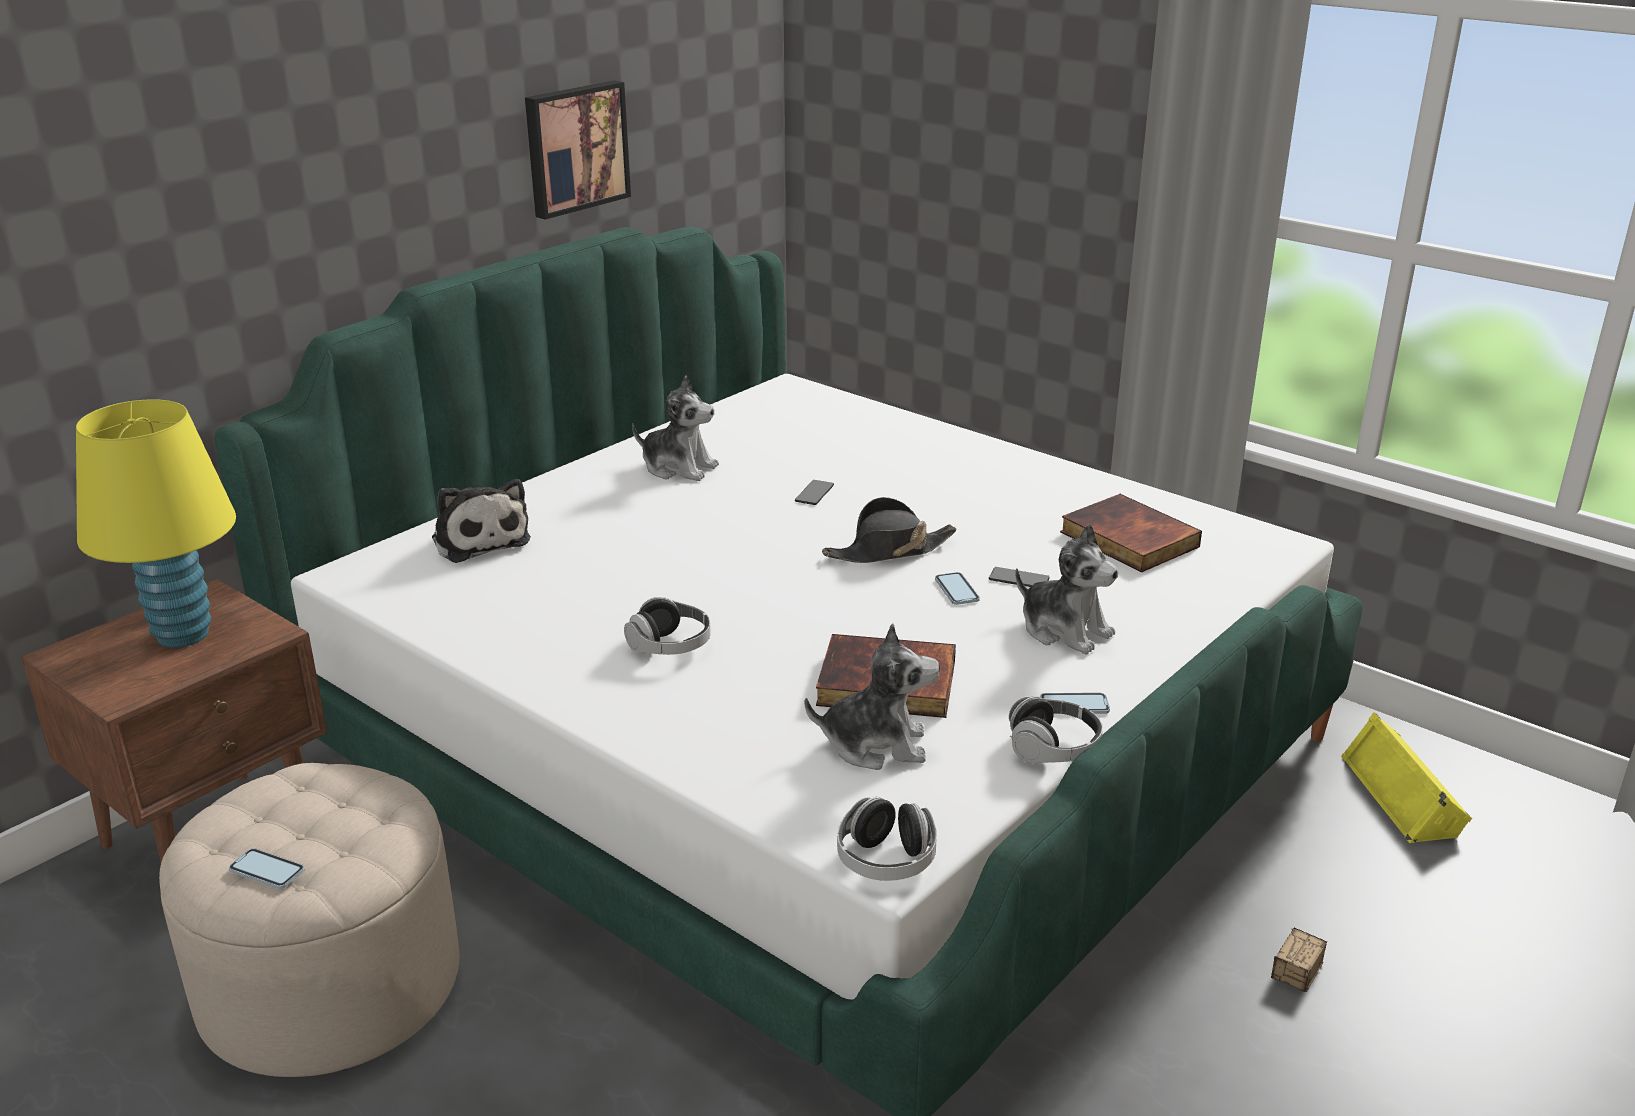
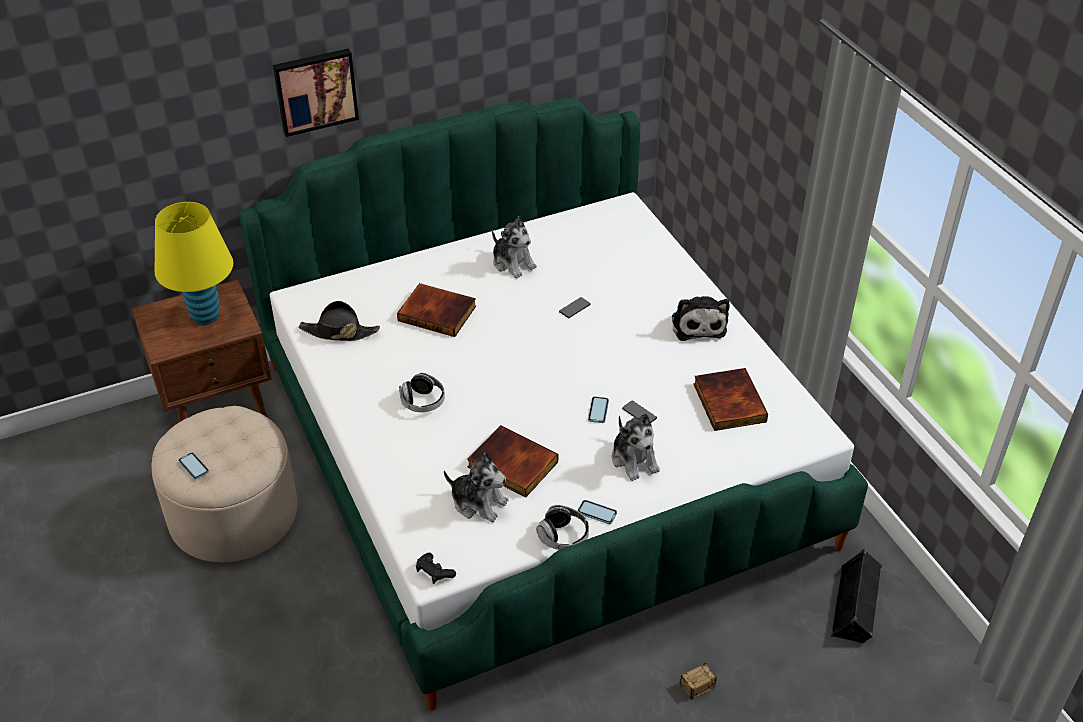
camera: 25 degrees right, 15 degrees up
plush toy [432,479,531,563] -> plush toy moved to [672,296,730,341]
picture [525,80,631,219] -> picture moved to [273,49,359,137]
black hat [822,497,957,563] -> black hat moved to [299,301,380,341]
headphones [837,797,937,881] -> black game controller [416,552,456,584]
yellow speaker [1341,712,1472,843] -> black speaker [831,548,882,643]
none -> book [397,283,476,337]

